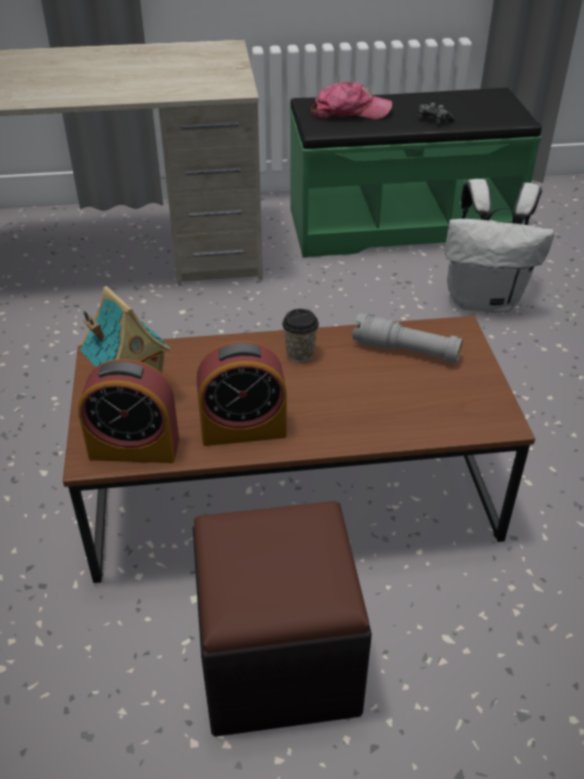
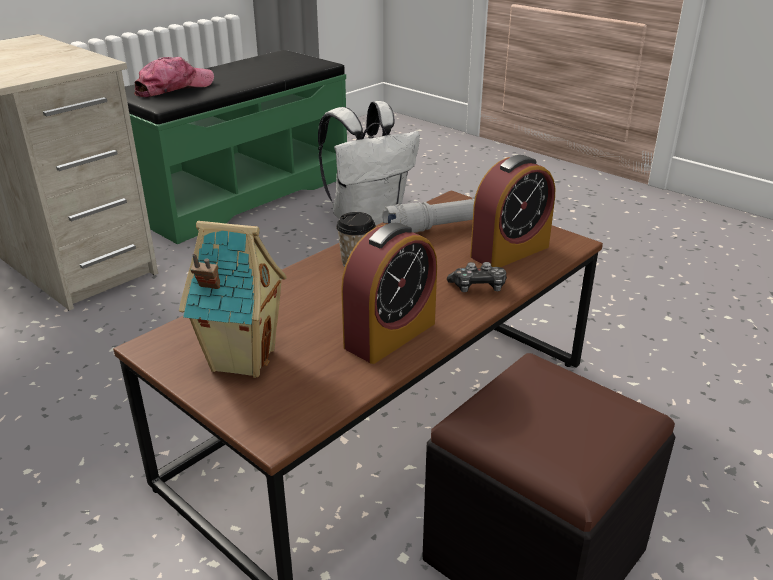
camera: 40 degrees left, 10 degrees down
alarm clock [78,359,179,463] -> alarm clock moved to [470,155,555,267]
game controller [419,103,455,124] -> game controller moved to [447,262,507,292]

